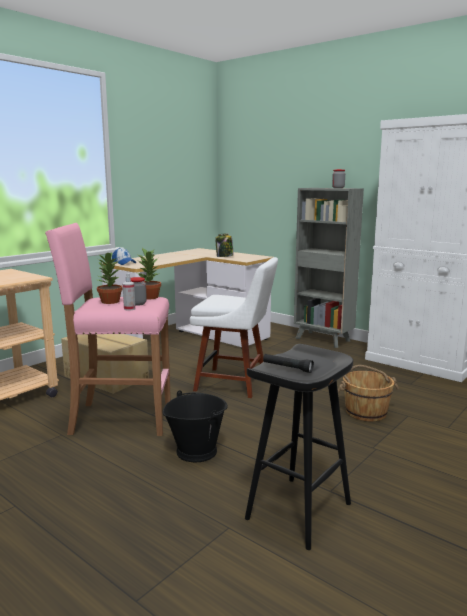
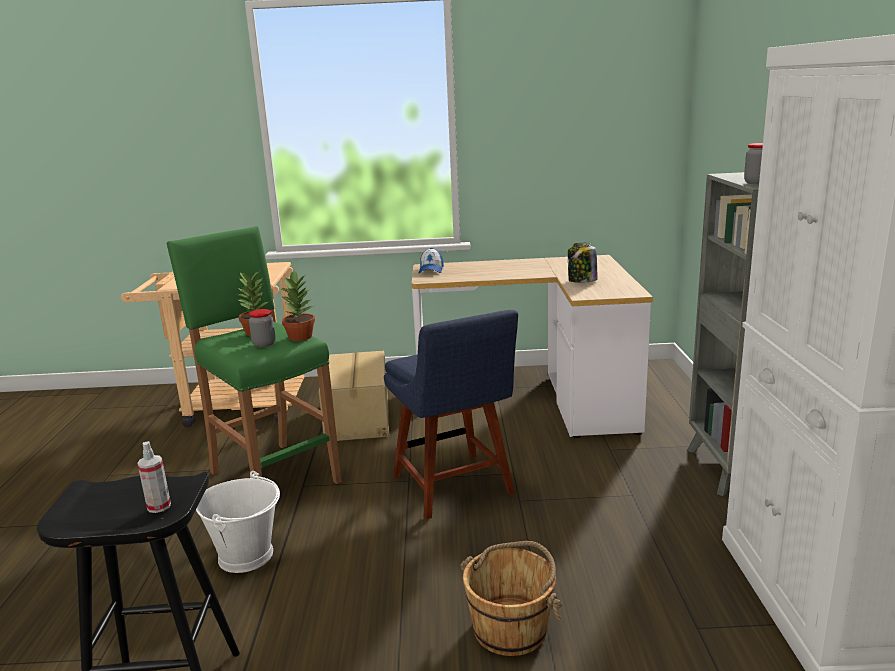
camera: 50 degrees right, 5 degrees up
pink stool [45,223,171,436] -> green stool [167,226,342,484]
spray bottle [123,273,135,311] -> spray bottle moved to [137,441,171,513]
black bucket [163,390,228,462] -> white bucket [196,471,280,573]
white chair [190,257,278,398] -> blue chair [384,310,518,520]
black flashlight [263,354,314,373] -> none

